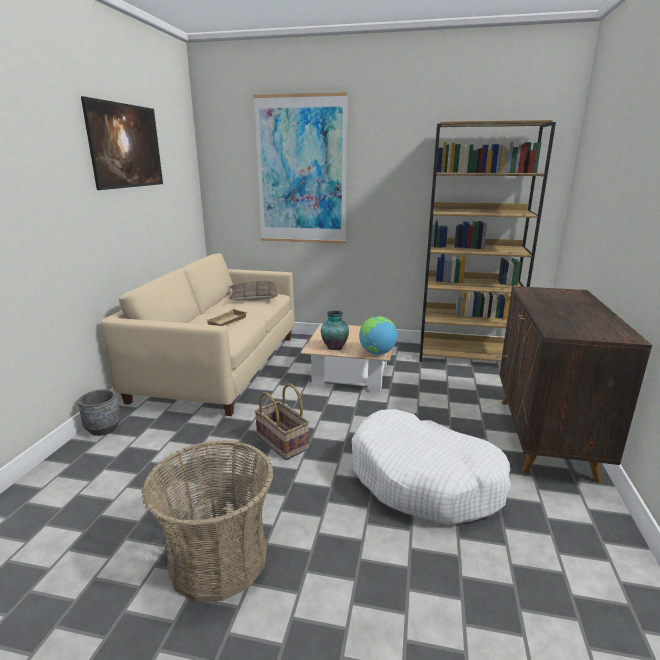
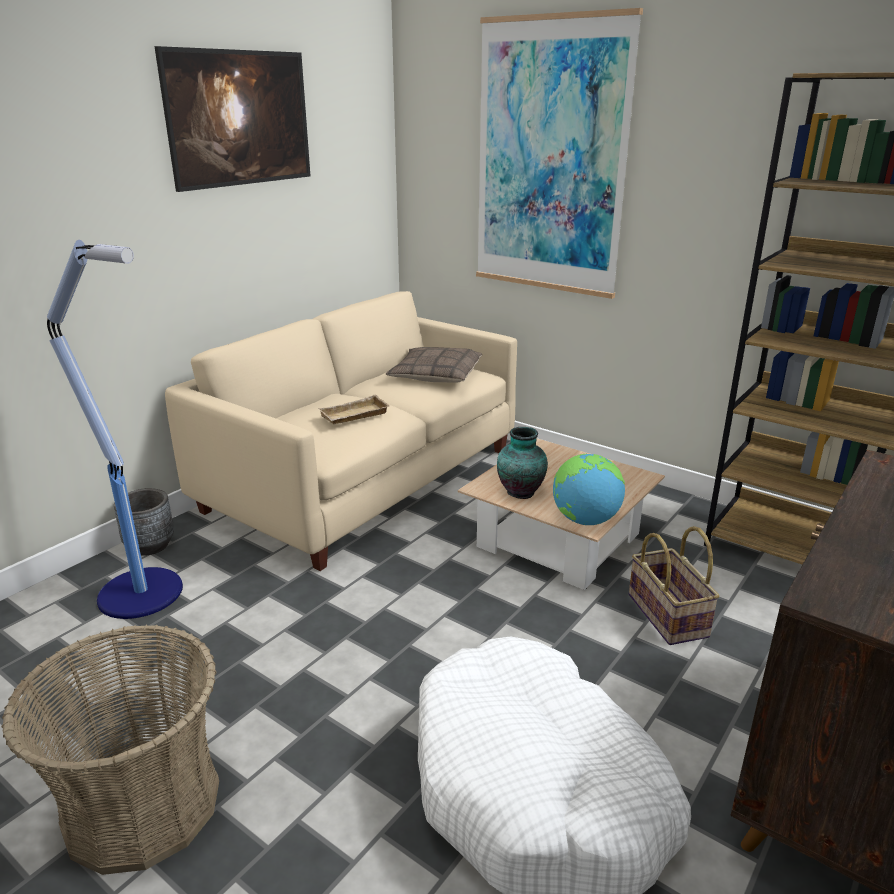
camera: 25 degrees right, 5 degrees up
basket [255,383,309,460] -> basket moved to [629,526,720,645]
none -> floor lamp [47,240,183,619]

